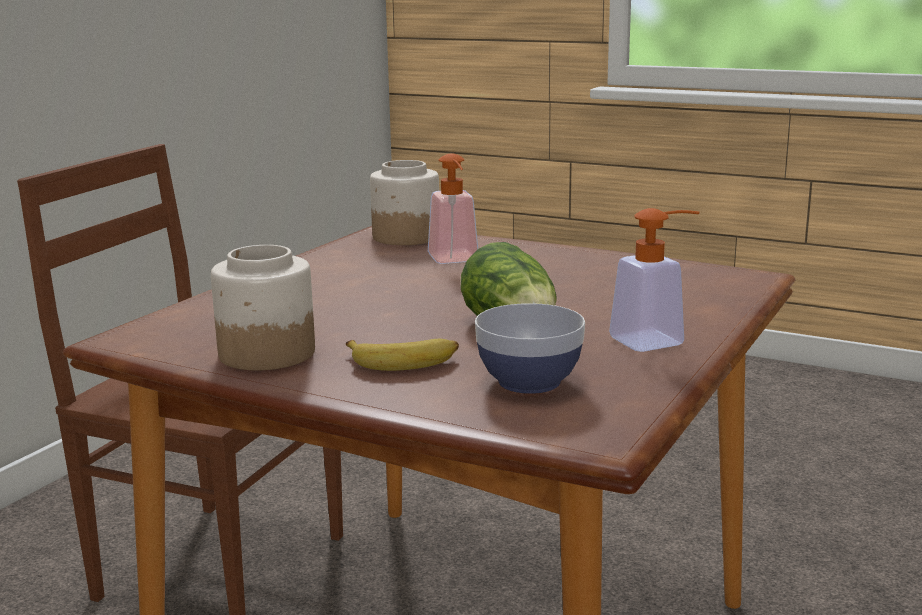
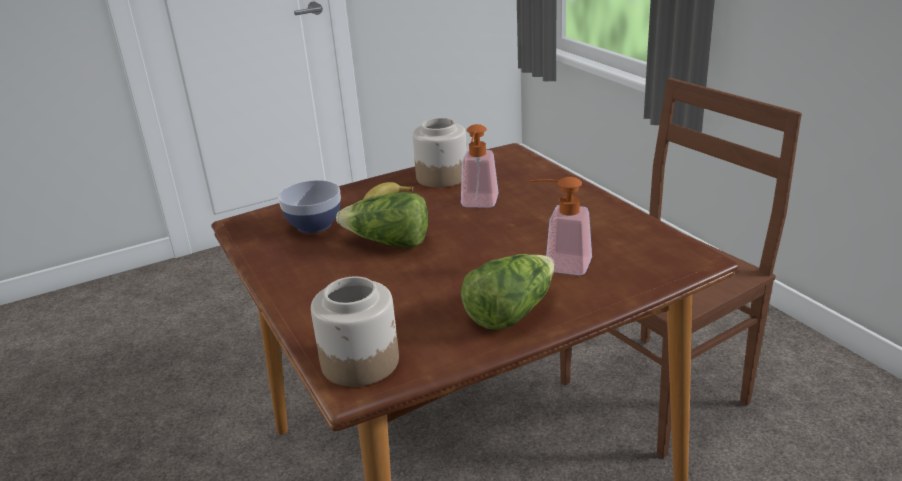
camera: 125 degrees right, 10 degrees up
jar [370,160,439,245] -> jar moved to [311,277,399,387]
soap dispenser [609,208,700,352] -> soap dispenser moved to [461,124,499,208]
none -> lettuce [461,254,554,330]

